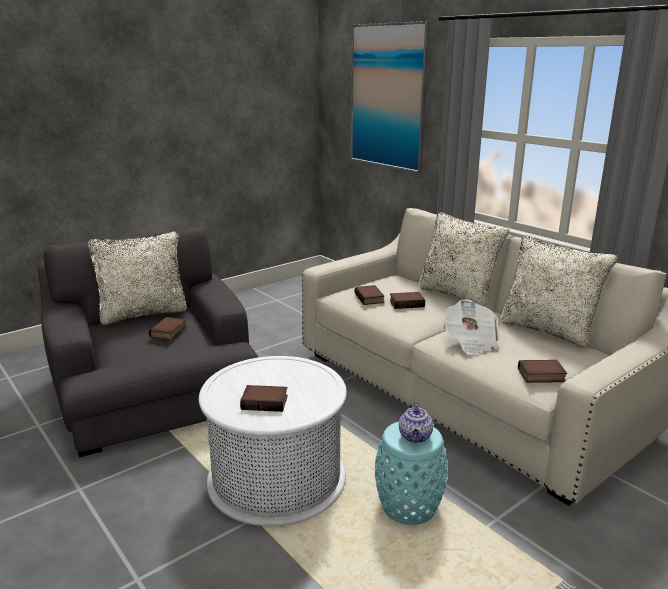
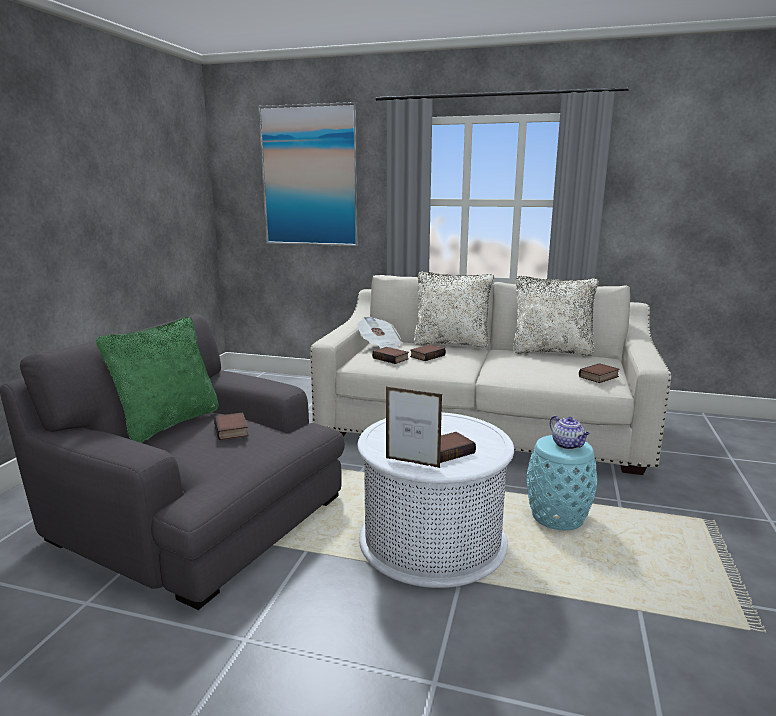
camera: 35 degrees left, 5 degrees down
beige pillow [88,231,187,325] -> green pillow [95,316,219,443]
newspaper [443,299,499,355] -> newspaper moved to [357,316,403,349]
none -> picture frame [386,387,442,468]

